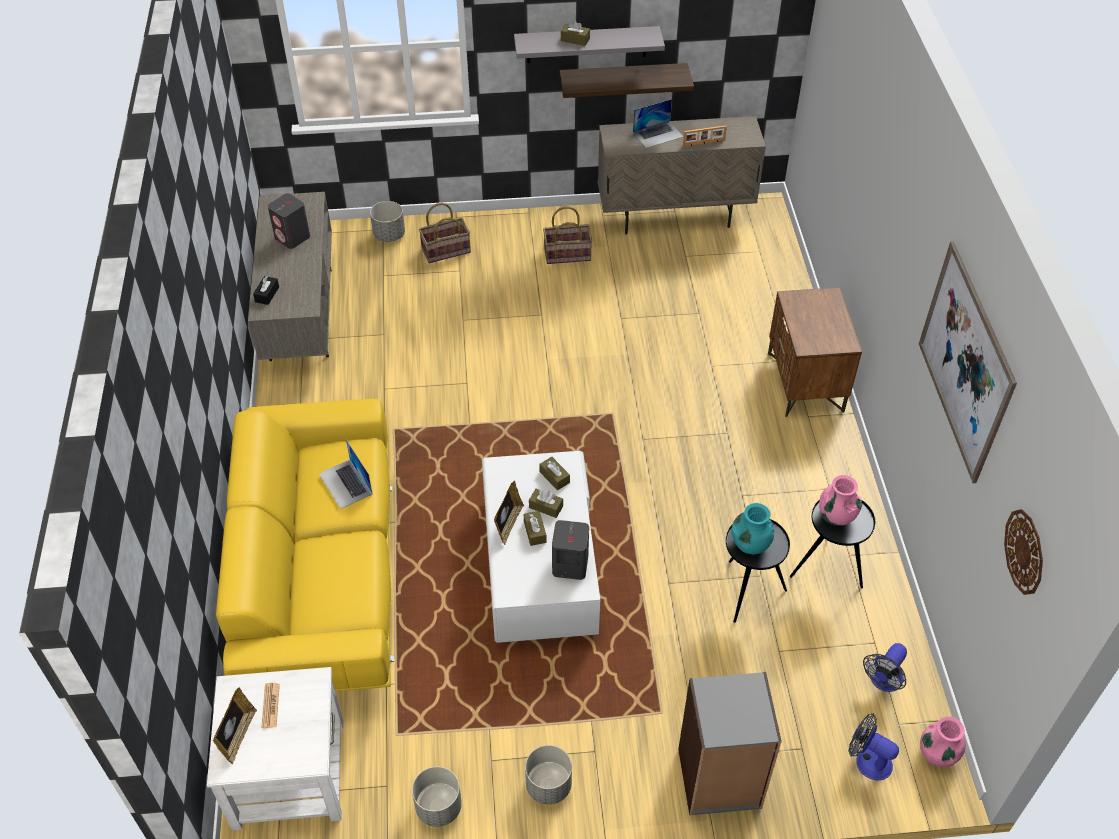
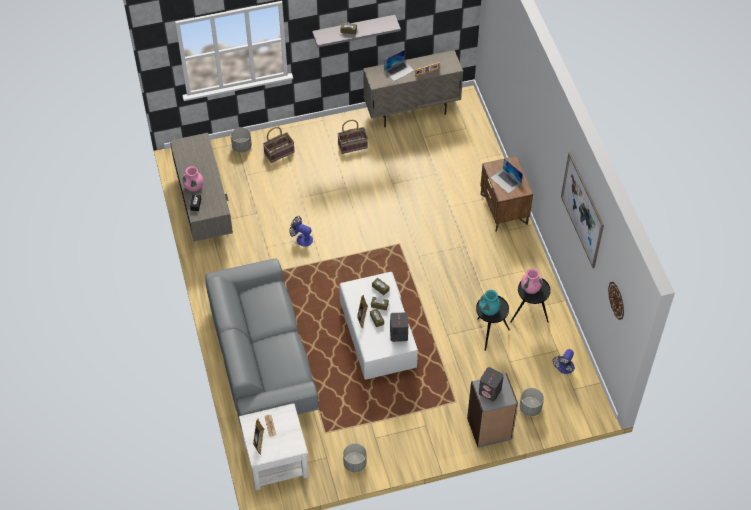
camera: 10 degrees left, 5 degrees up
yellow sofa [216,399,394,691] -> grey sofa [205,258,319,427]
grey speaker [268,193,310,249] -> grey speaker moved to [479,367,504,401]
laptop [319,439,373,509] -> laptop moved to [491,158,523,193]
grey planter [525,745,572,805] -> grey planter moved to [520,388,544,416]
shelf [559,63,694,98] -> none
fan [849,713,899,780] -> fan moved to [289,216,313,247]
pink vase [920,716,966,767] -> pink vase moved to [183,166,203,191]

